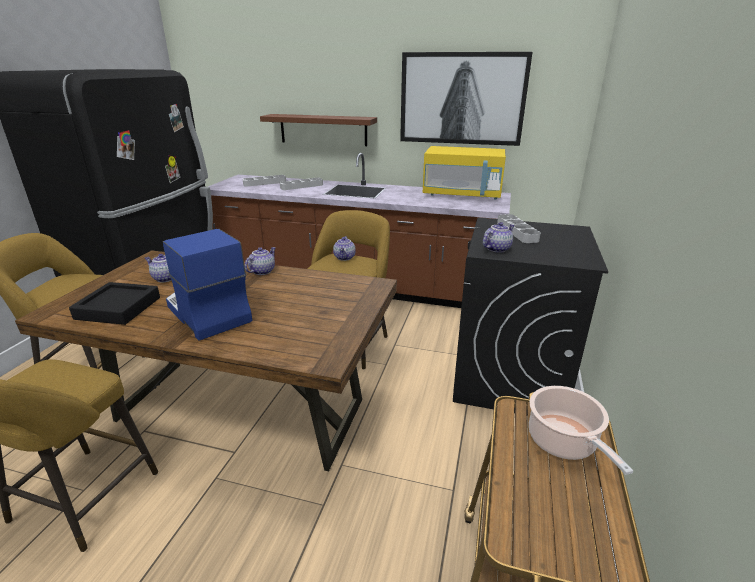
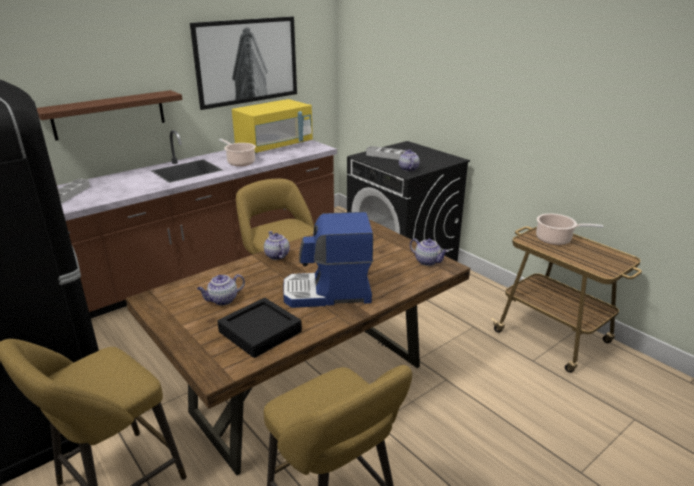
camera: 55 degrees left, 0 degrees up
grey tray [280,178,323,190] -> none
teapot [333,236,356,261] -> teapot moved to [410,238,448,266]
none -> cooking pot [219,139,256,166]

